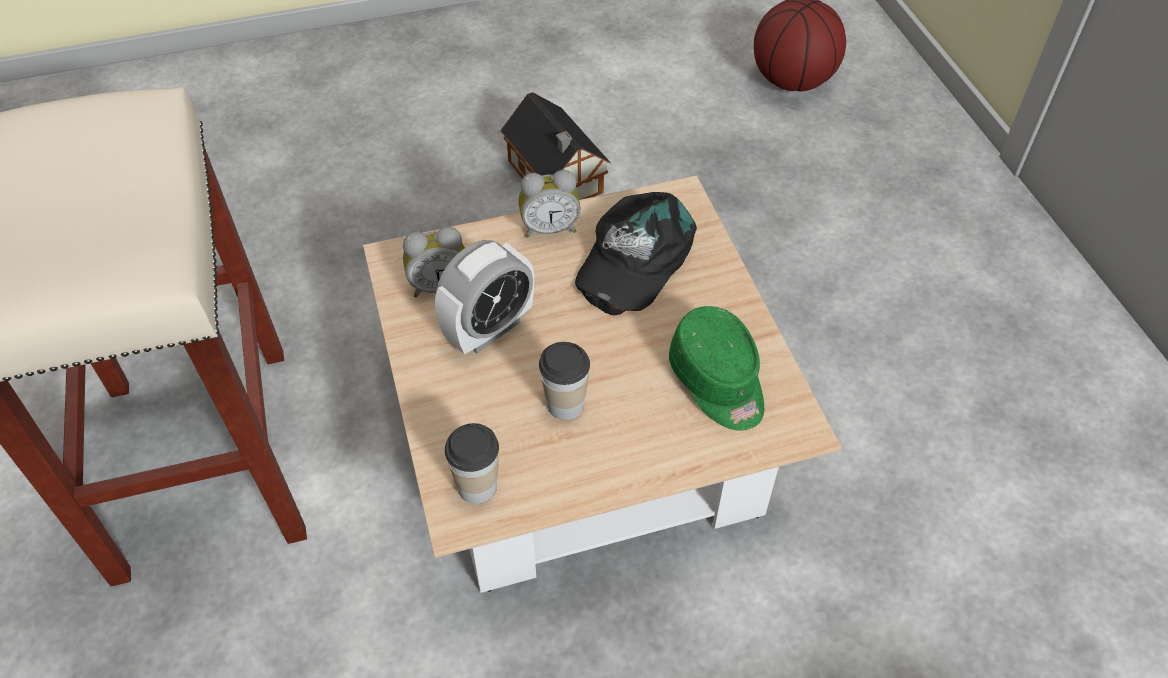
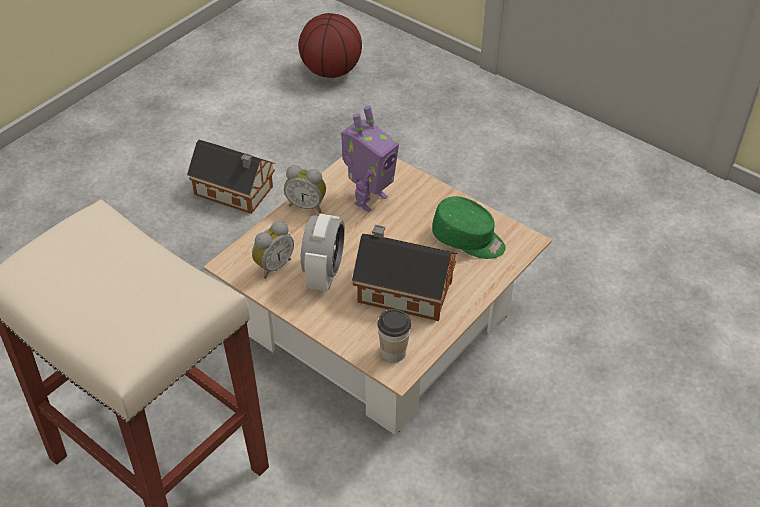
camera: 35 degrees left, 5 degrees down
alarm clock [518,170,580,238] -> alarm clock turned 60 degrees clockwise [284,165,326,213]
cup [539,342,590,420] -> toy house [352,225,457,321]
black cap [575,192,697,315] -> toy robot [341,106,399,212]

